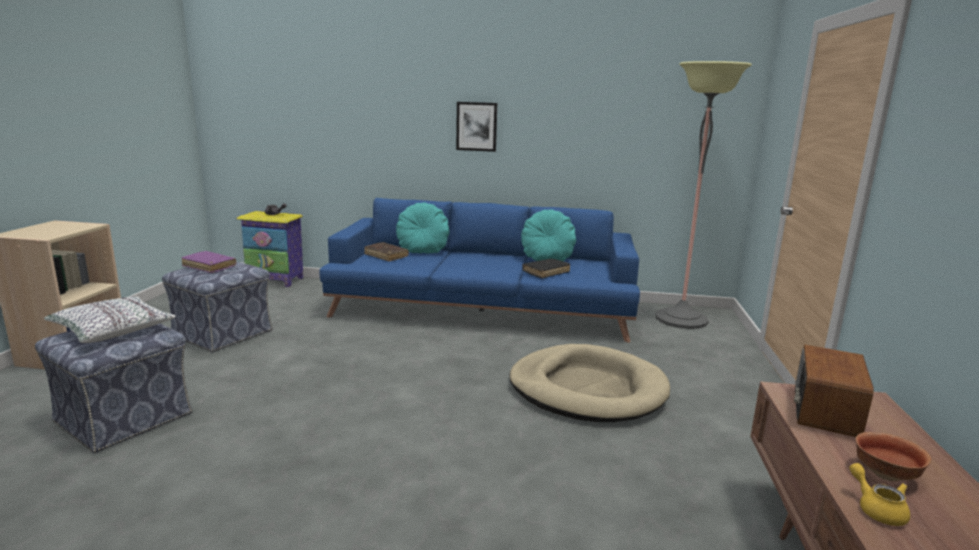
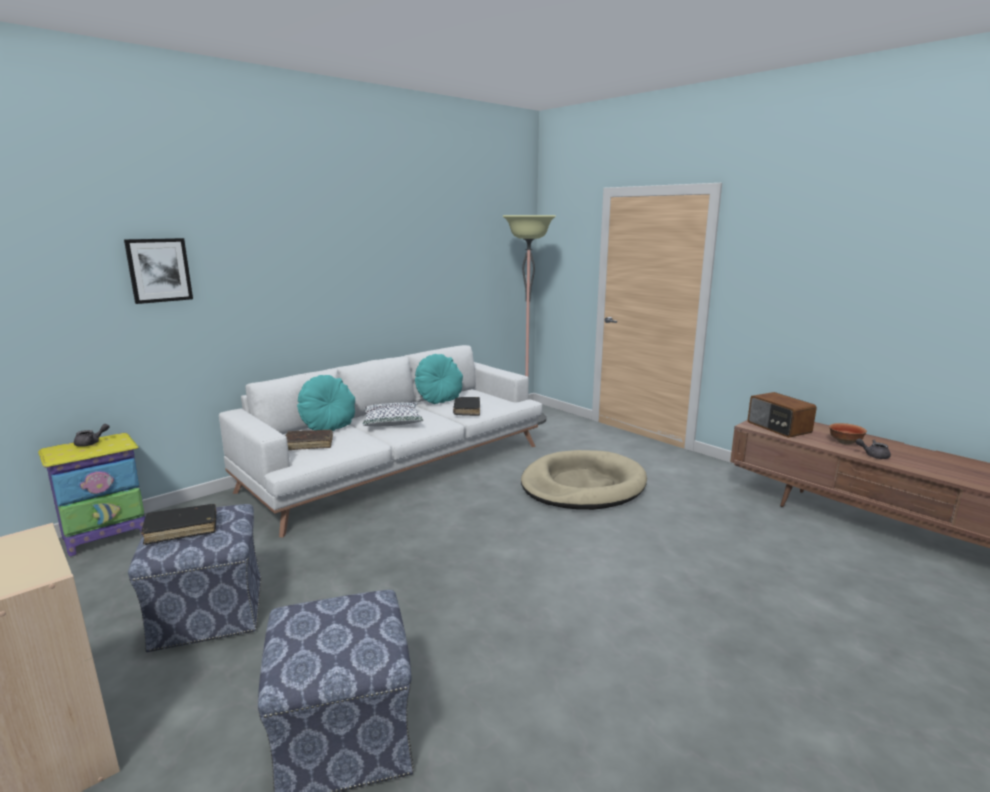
camera: 50 degrees left, 0 degrees up
white pillow [44,296,175,343] -> white pillow moved to [363,402,423,426]
purple book [182,251,236,273] -> black book [141,504,217,545]
blue sofa [319,198,640,343] -> white sofa [219,345,542,537]
picture [456,102,497,152] -> picture moved to [124,238,193,304]
yellow teapot [849,463,910,526] -> grey teapot [856,438,891,459]

